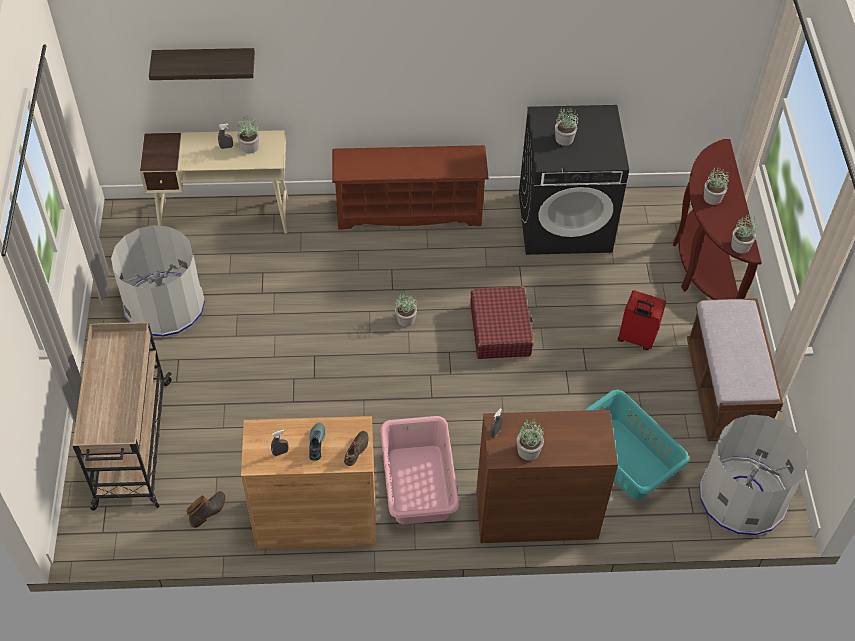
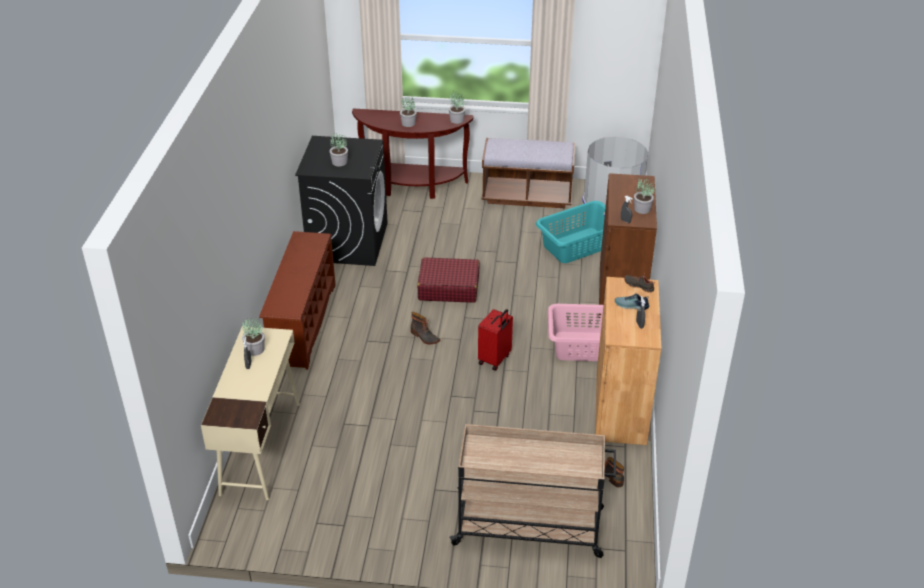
camera: 80 degrees left, 15 degrees down
grey trash can [111,225,205,337] -> none
shelf [149,48,255,80] -> none
potted plant [395,291,417,327] -> boot [411,312,440,344]
red suitcase [618,290,666,350] -> red suitcase moved to [478,309,513,371]

